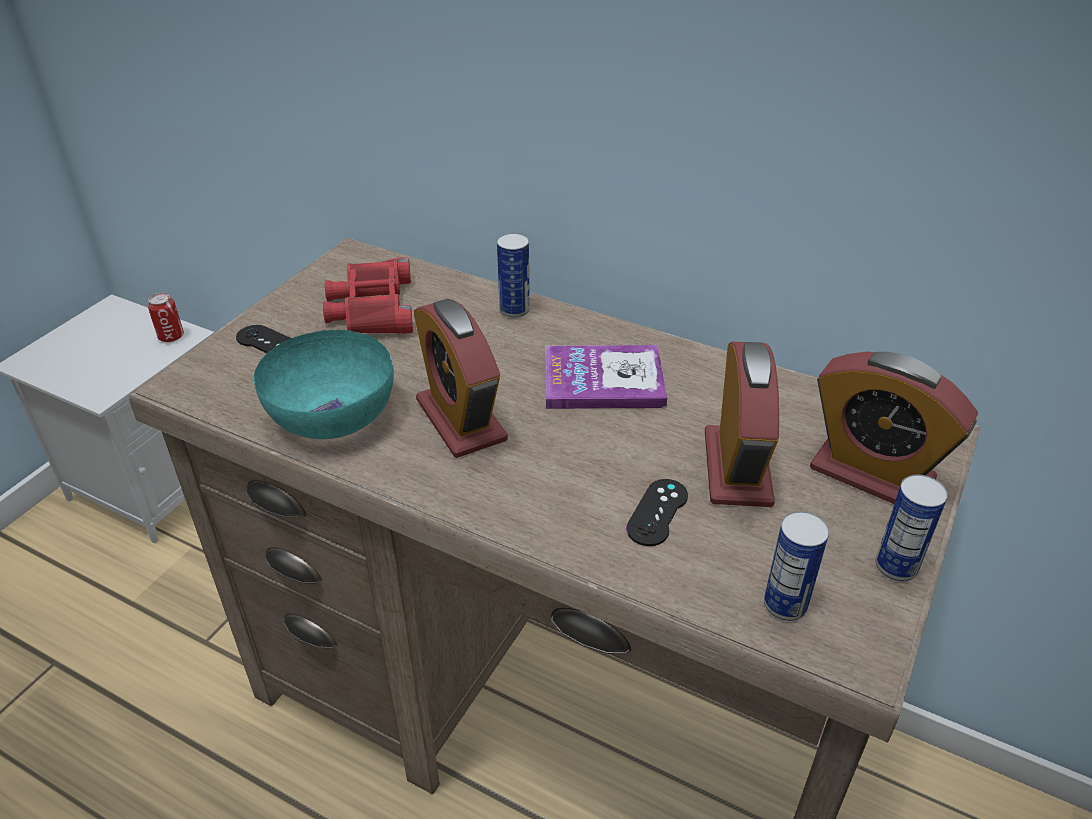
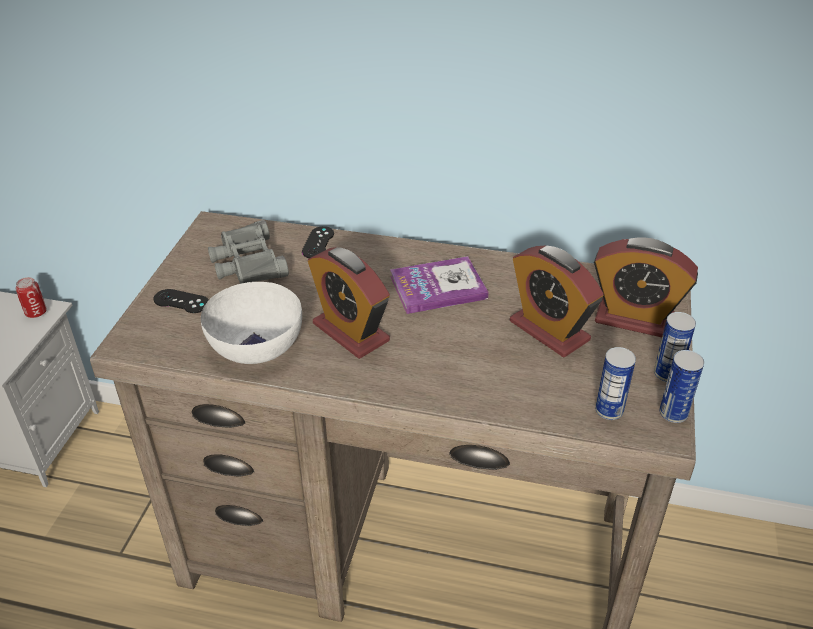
camera: 15 degrees left, 0 degrees up
turquoise bowl [254,330,394,439] -> white bowl [201,282,302,364]
red binoculars [323,257,413,334] -> grey binoculars [208,220,289,284]
can [497,233,530,318] -> can moved to [660,350,704,423]
black game controller [626,479,688,546] -> black game controller moved to [302,226,334,258]
alarm clock [705,341,779,507] -> alarm clock turned 150 degrees clockwise [510,246,604,358]

